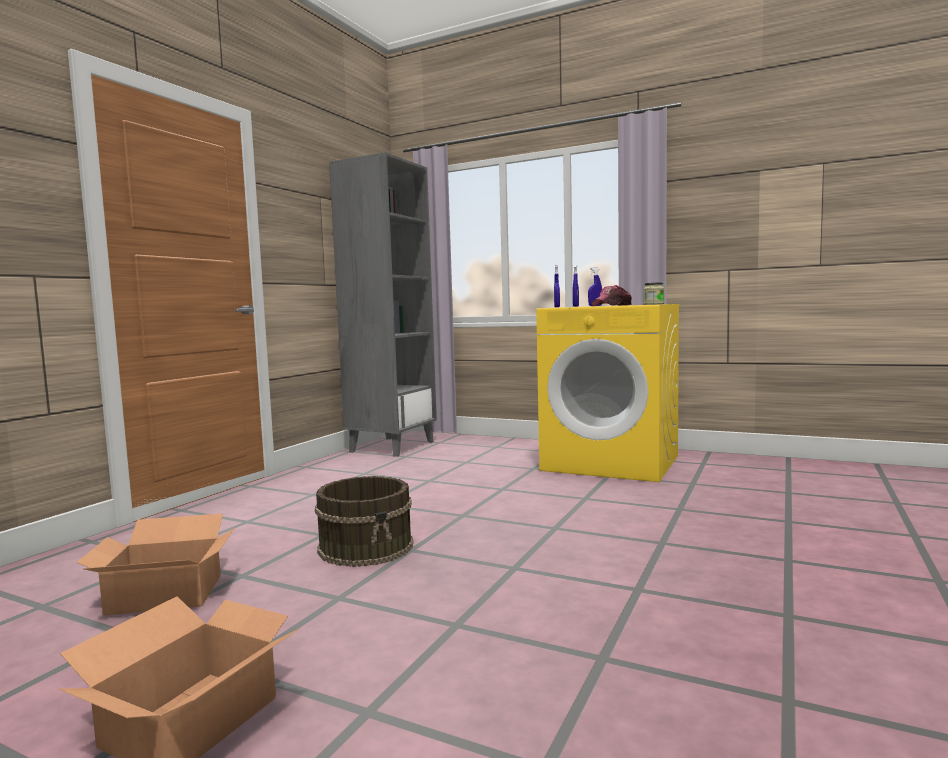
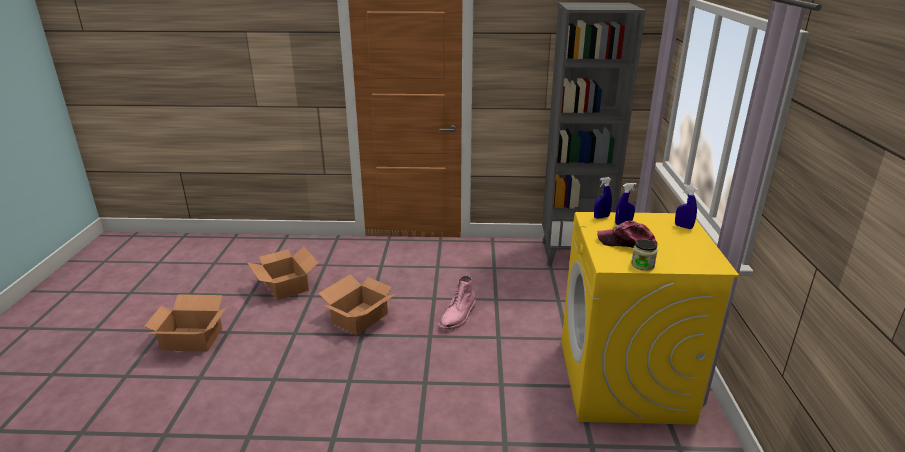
camera: 65 degrees right, 20 degrees up
brown bucket [315,476,413,567] -> cardboard box [319,274,397,335]
none -> pink boot [439,275,476,330]

